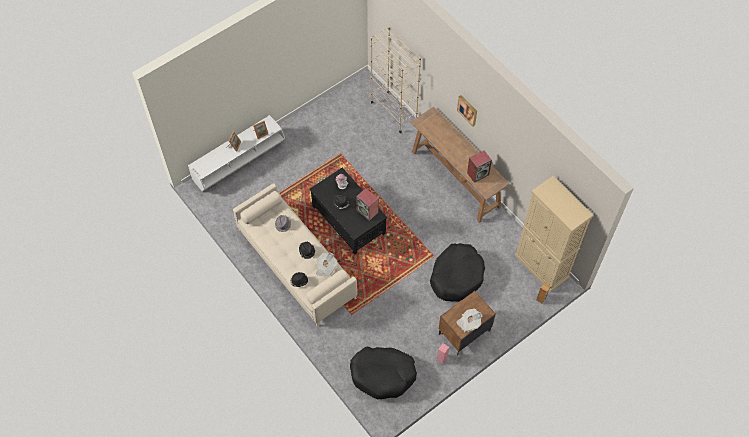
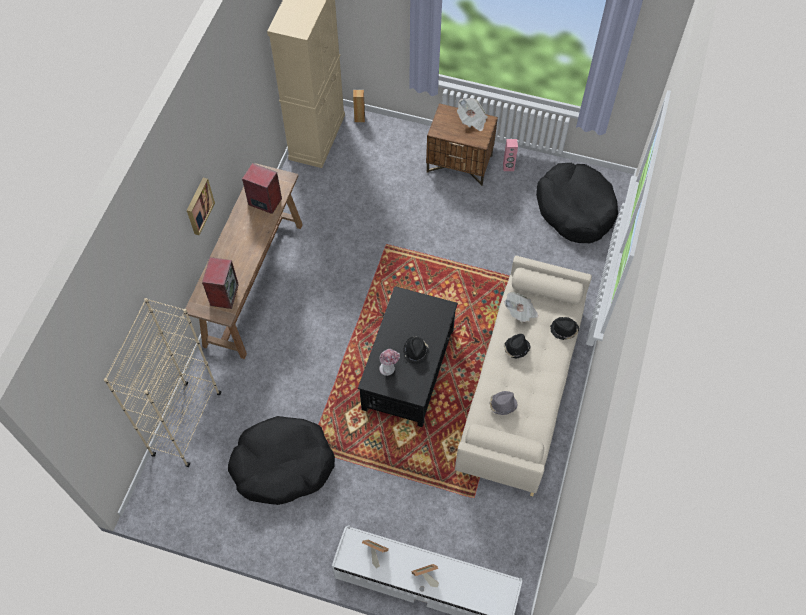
camera: 125 degrees left, 0 degrees up
speaker [356,188,379,221] -> speaker moved to [202,257,239,309]
black dog bed [430,243,485,302] -> black dog bed moved to [228,416,335,505]

